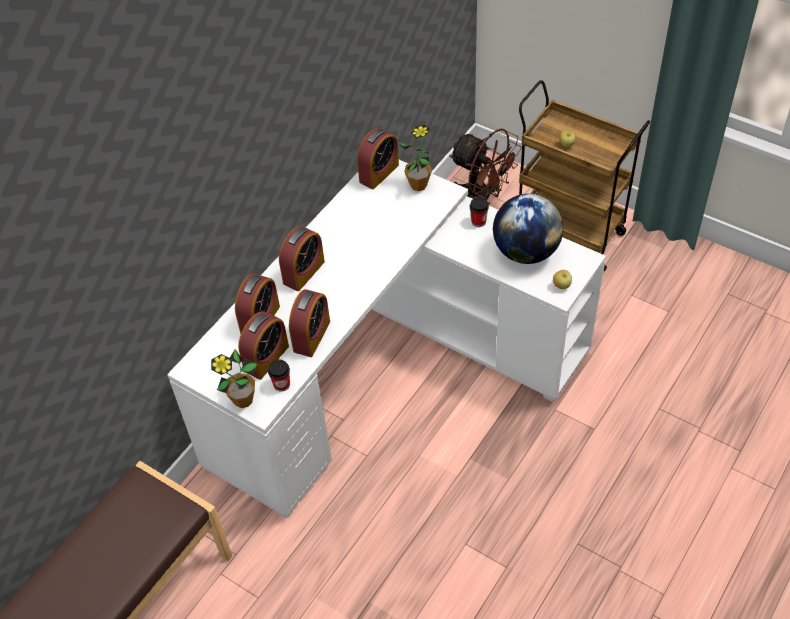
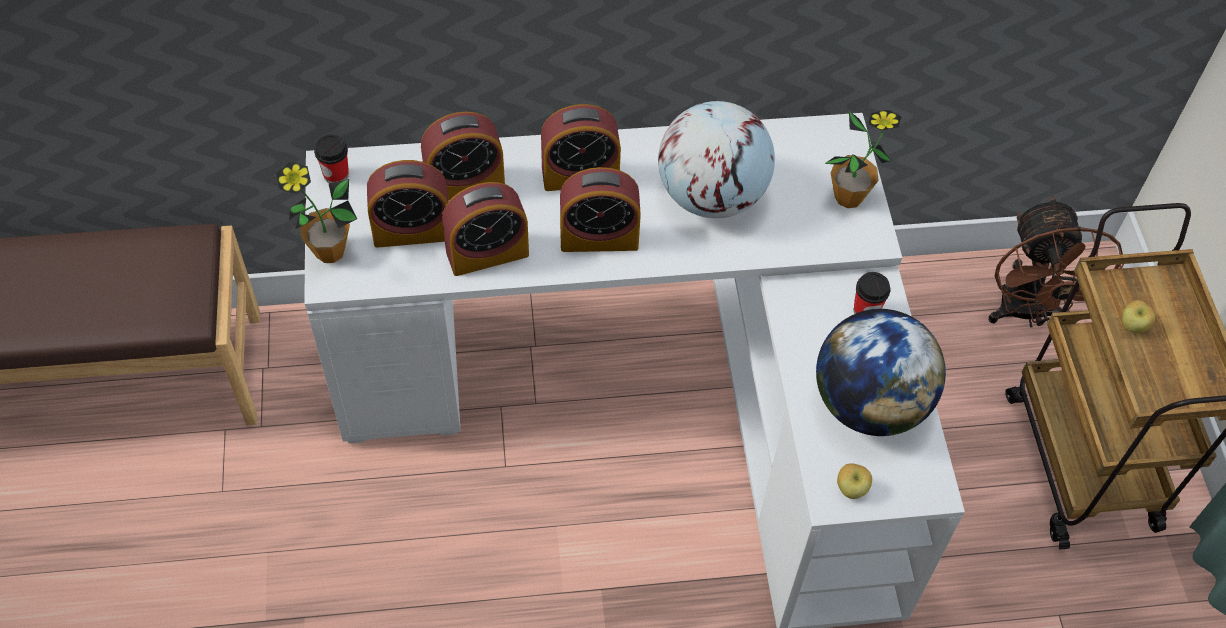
camera: 45 degrees right, 5 degrees up
cup [268,359,290,392] -> cup moved to [314,134,349,184]
alarm clock [357,128,399,189] -> alarm clock moved to [560,167,641,252]
none -> globe [658,101,775,218]

